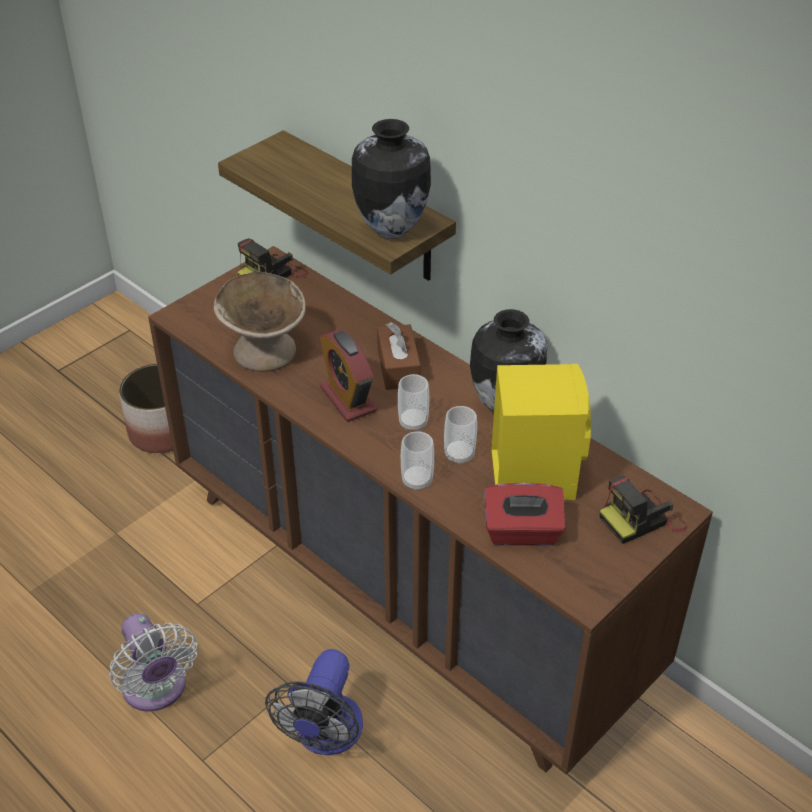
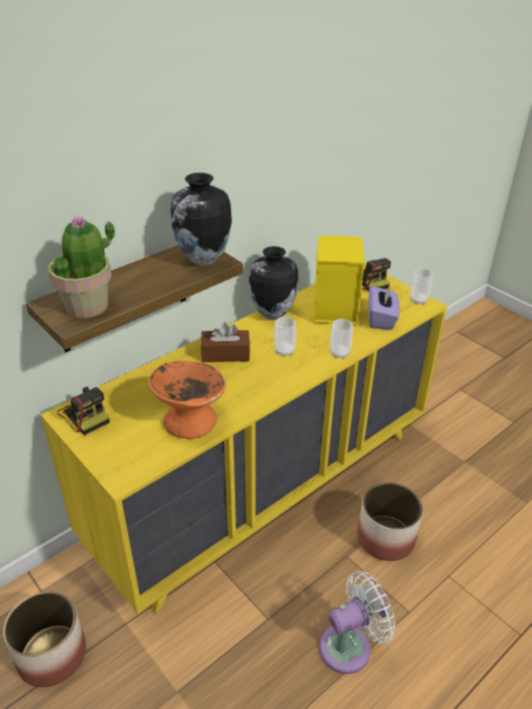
camera: 85 degrees left, 5 degrees down
brown dresser [148,246,713,774] -> yellow dresser [41,263,447,614]
beige bowl [214,272,306,372] -> orange bowl [148,361,226,439]
fan [265,649,363,755] -> planter [357,482,423,561]
alarm clock [320,329,377,422] -> none
cup [444,406,477,465] -> cup moved to [410,268,433,305]
red tissue box [484,483,566,546] -> purple tissue box [368,285,400,330]
none -> potted plant [48,216,115,318]

